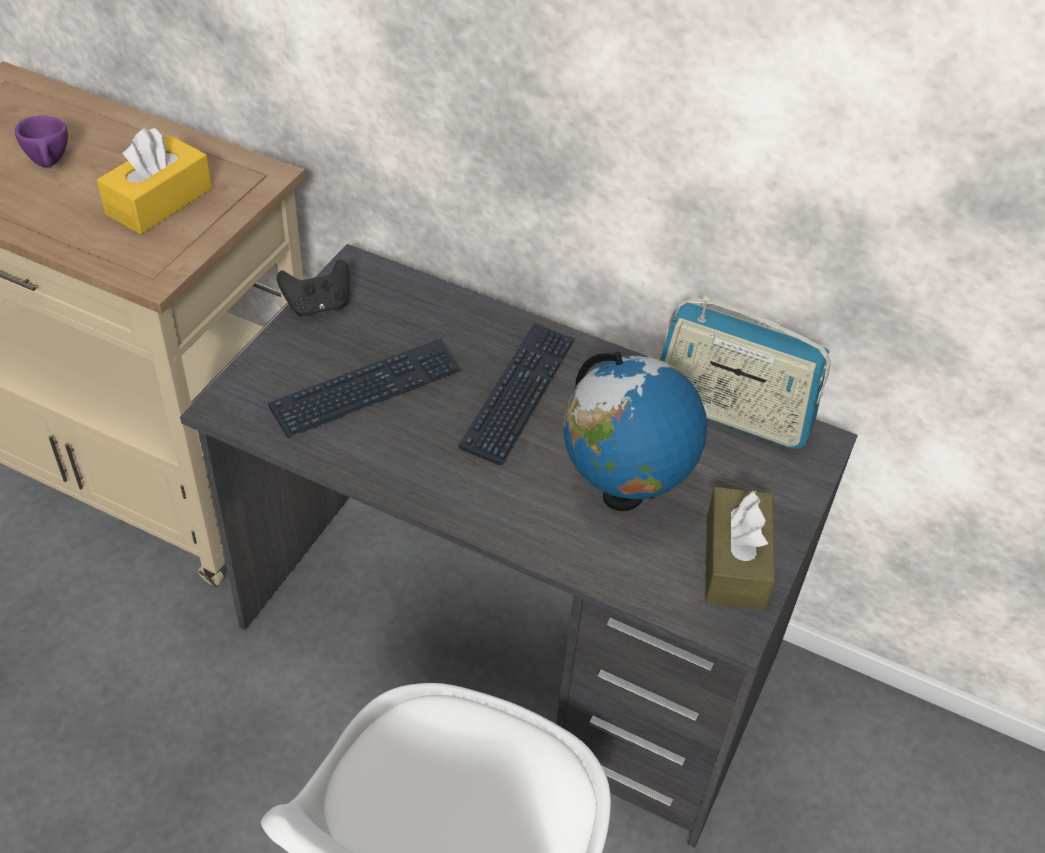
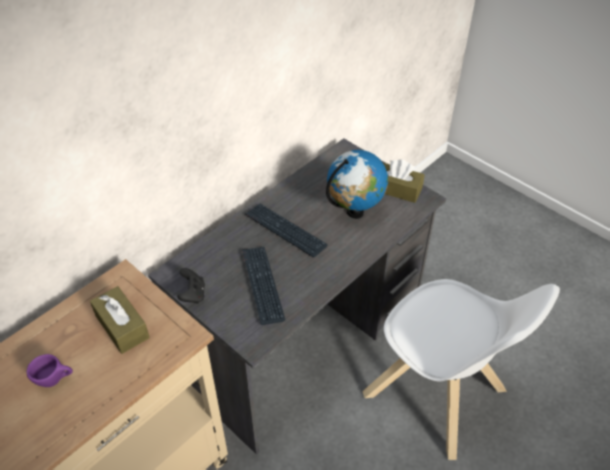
camera: 70 degrees left, 0 degrees up
yellow tissue box [97,128,212,234] -> brown tissue box [90,286,150,354]
radio [660,295,831,449] -> none

